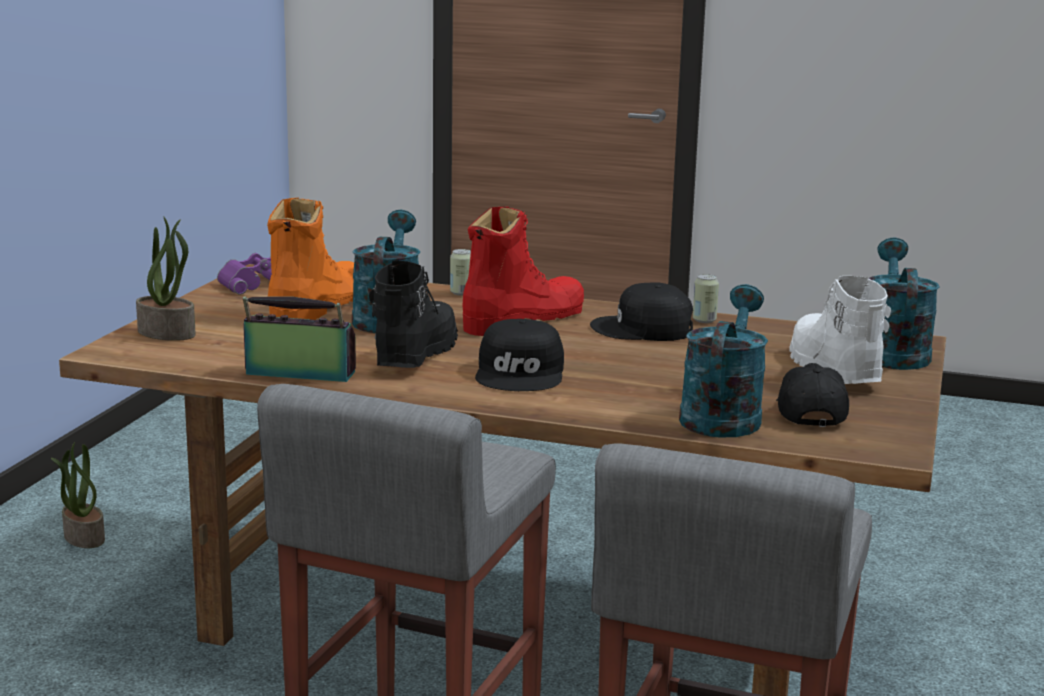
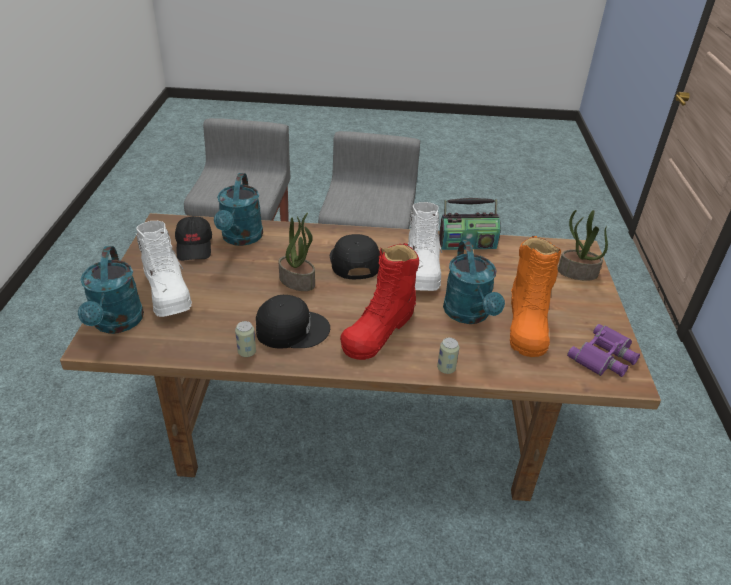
camera: 165 degrees right, 20 degrees up
potted plant [51,442,105,548] -> potted plant moved to [278,213,315,291]
black boot [369,260,458,368] -> white boot [408,202,442,291]

